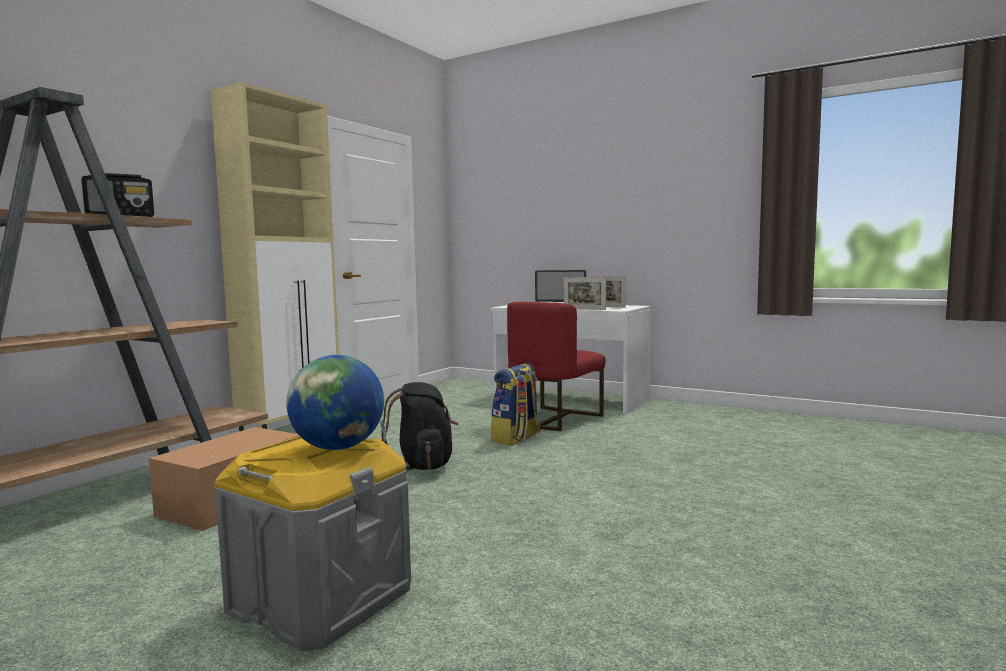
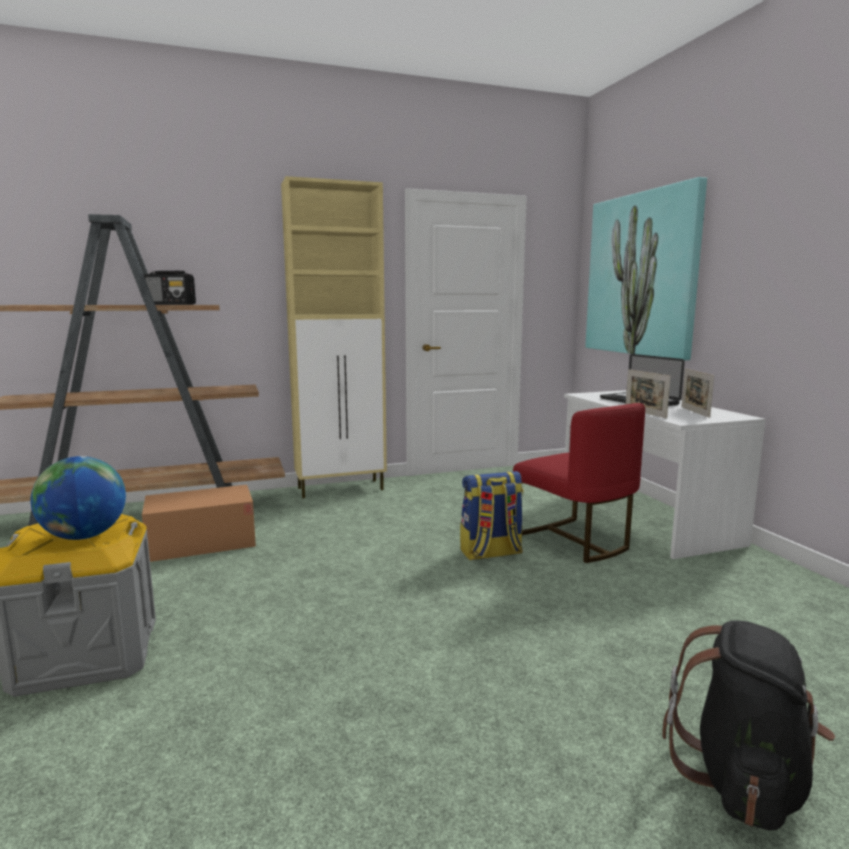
camera: 40 degrees right, 5 degrees up
black backpack [381,382,459,471] -> black backpack moved to [662,620,835,831]
red chair [507,302,605,431] -> red chair turned 105 degrees counterclockwise [513,403,645,563]
none -> picture [585,177,707,360]

